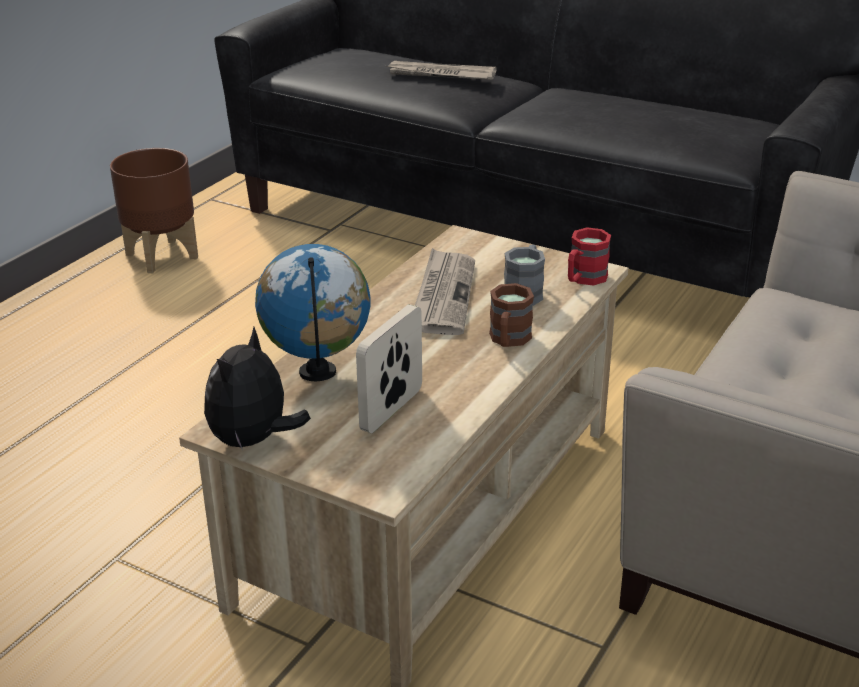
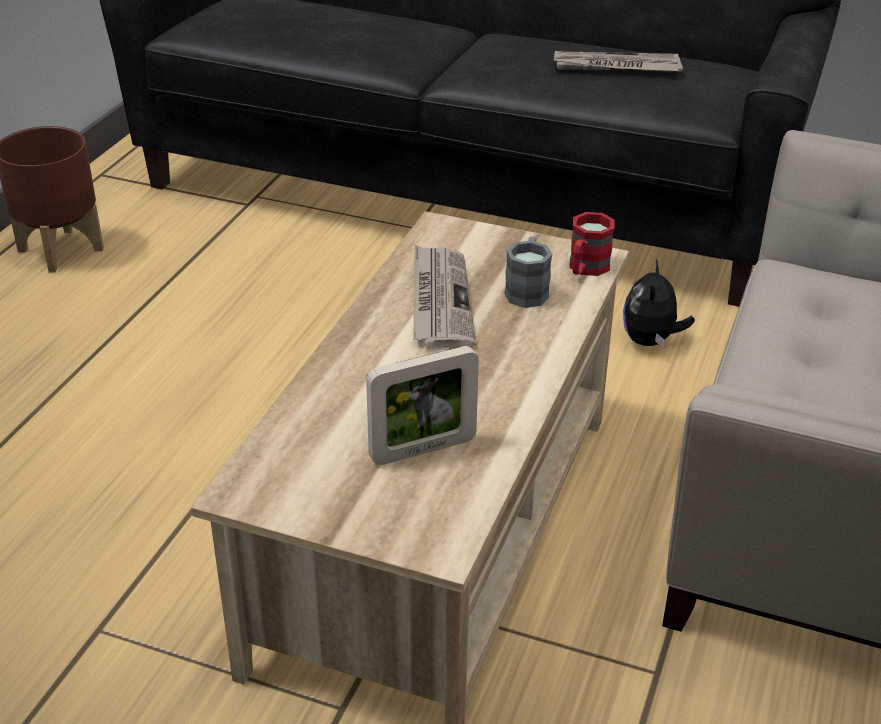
camera: 10 degrees left, 5 degrees up
plush toy [204,327,311,450] -> plush toy moved to [623,259,695,348]
globe [255,244,370,381] -> none
picture frame [356,304,422,433] -> picture frame turned 135 degrees counterclockwise [366,346,479,465]
newspaper [386,61,497,80] -> newspaper moved to [554,51,683,71]
brown mug [489,283,534,347] -> none

